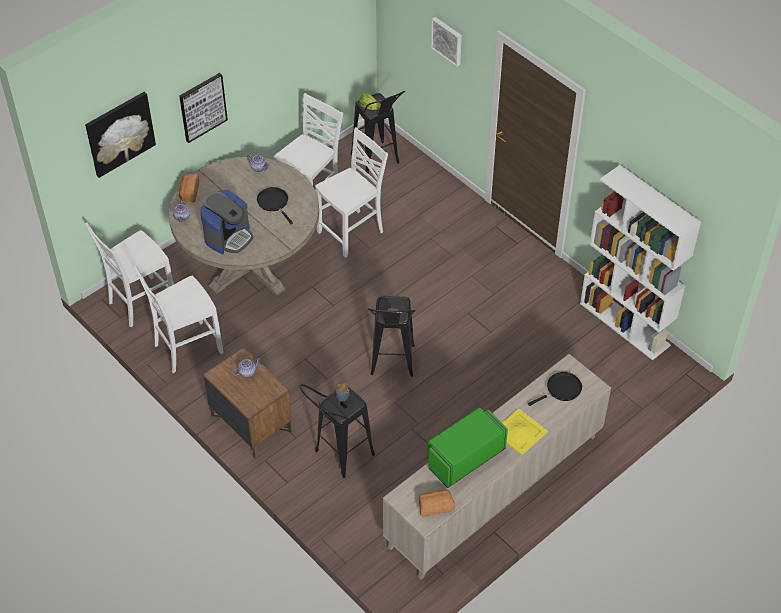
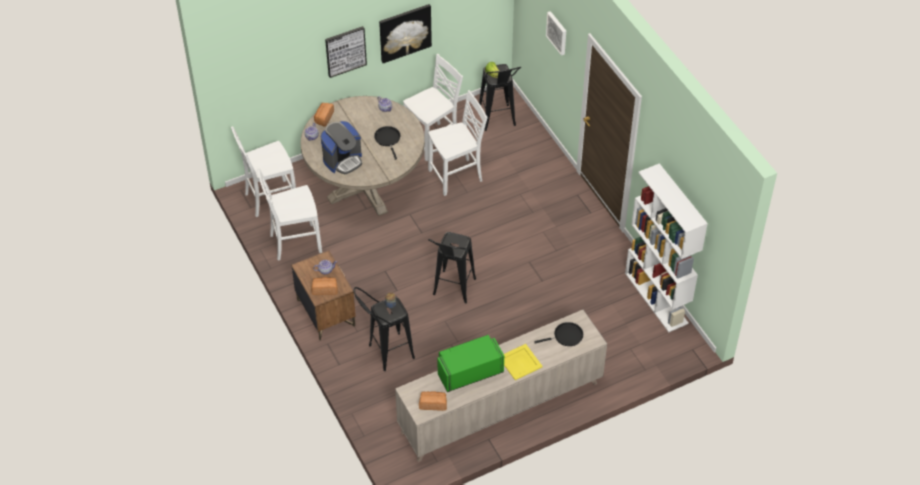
camera: 15 degrees right, 0 degrees up
picture [85,92,156,178] -> picture moved to [379,4,432,63]
none -> bread [311,277,338,295]

